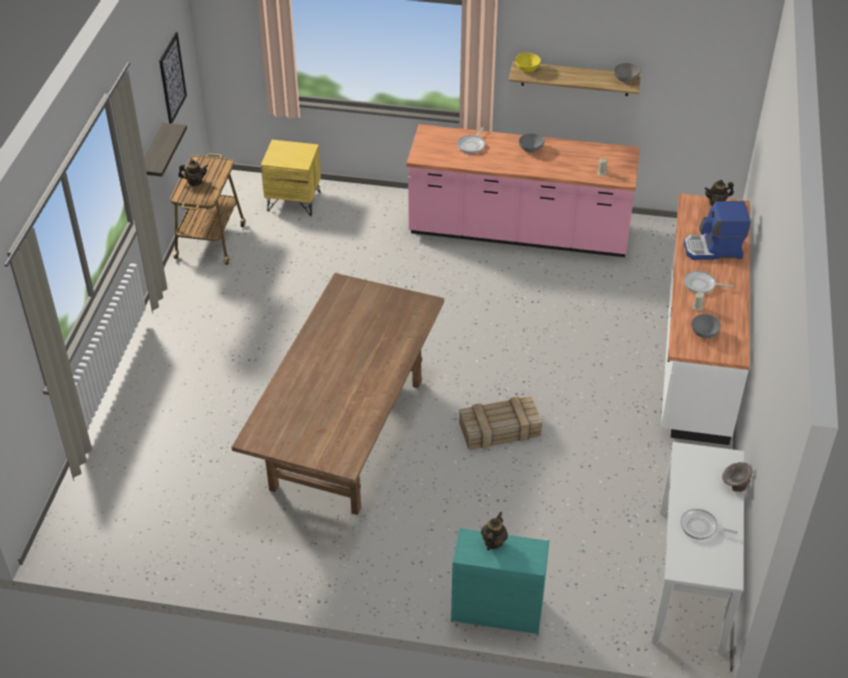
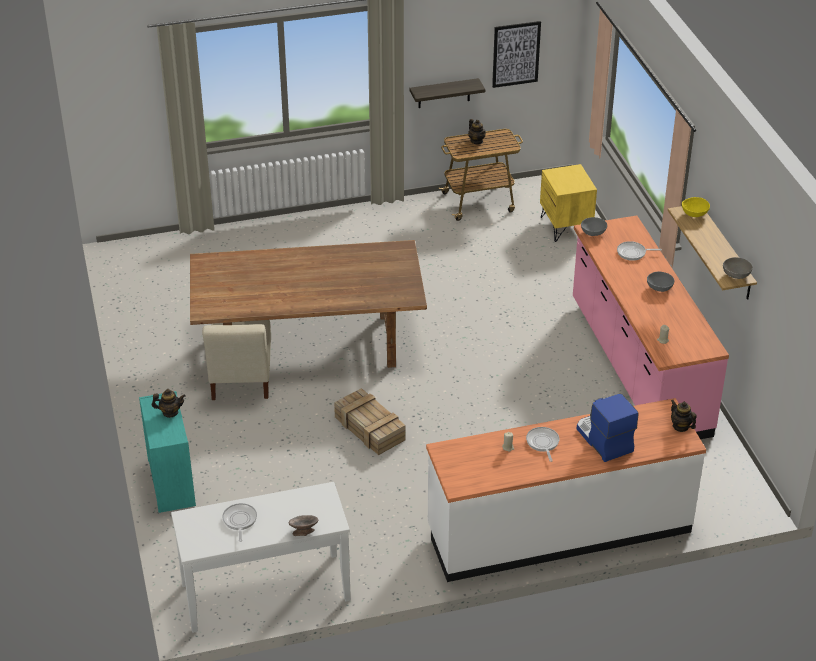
camera: 65 degrees right, 5 degrees down
grey bowl [692,314,721,338] -> grey bowl moved to [581,217,607,236]
none -> beige chair [202,320,271,400]

